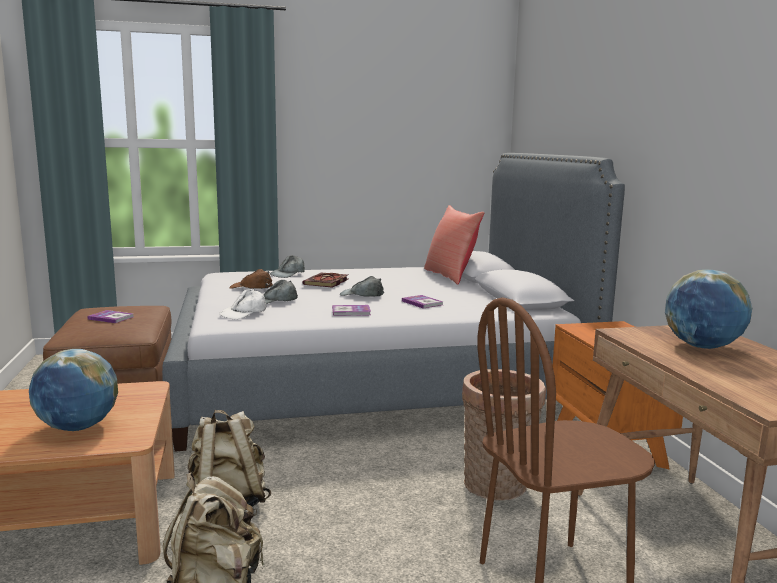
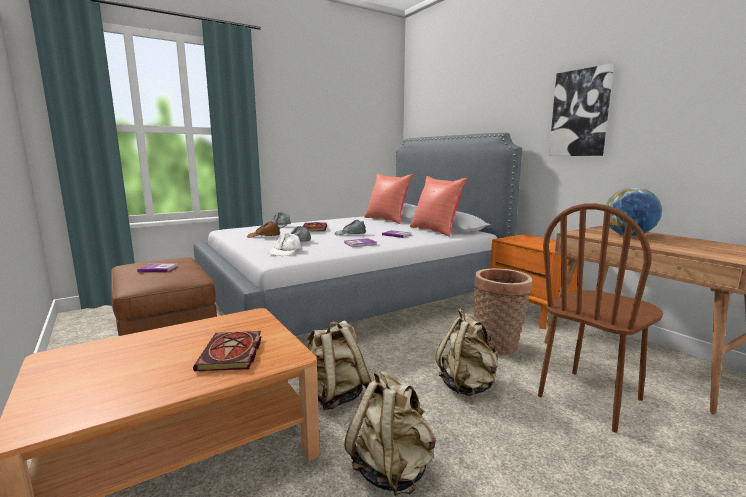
camera: 20 degrees left, 0 degrees up
globe [29,349,118,431] -> book [193,331,262,371]
none -> red pillow [410,176,468,237]
none -> beige backpack [436,308,498,396]
none -> picture [549,63,614,156]

